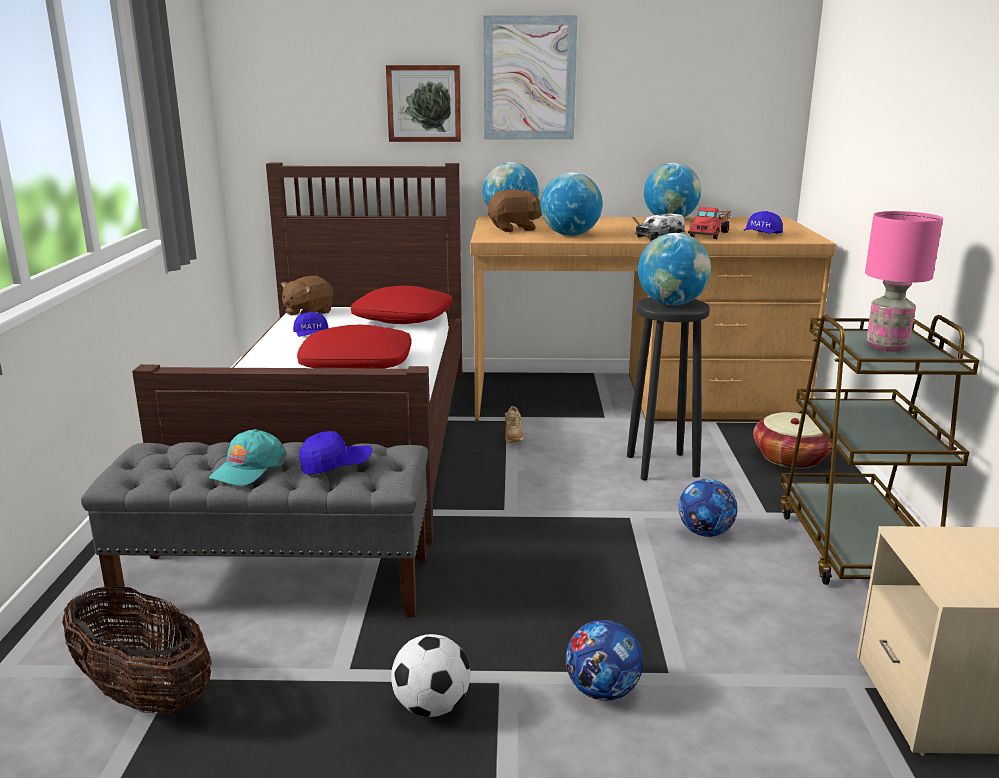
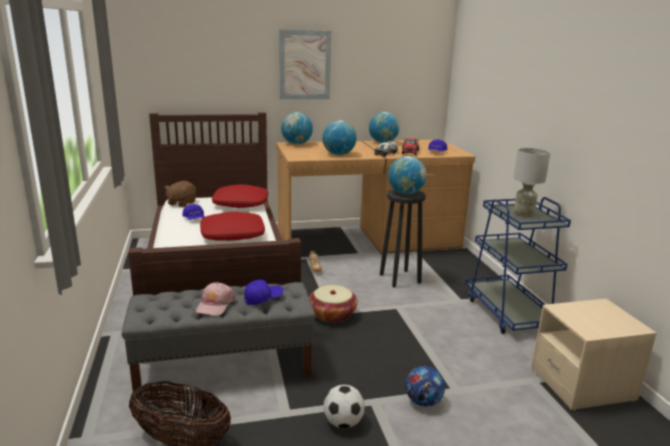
camera: 15 degrees left, 0 degrees up
turquoise cap [209,429,287,486] -> pink cap [196,282,235,316]
picture [386,65,461,142] -> none
brown plush toy [487,189,542,232] -> none
football [679,479,737,537] -> none
basket [753,412,832,469] -> basket moved to [309,285,358,323]
brown cart [780,314,979,585] -> blue cart [465,197,571,334]
pink table lamp [865,211,943,352] -> grey table lamp [514,148,550,217]

